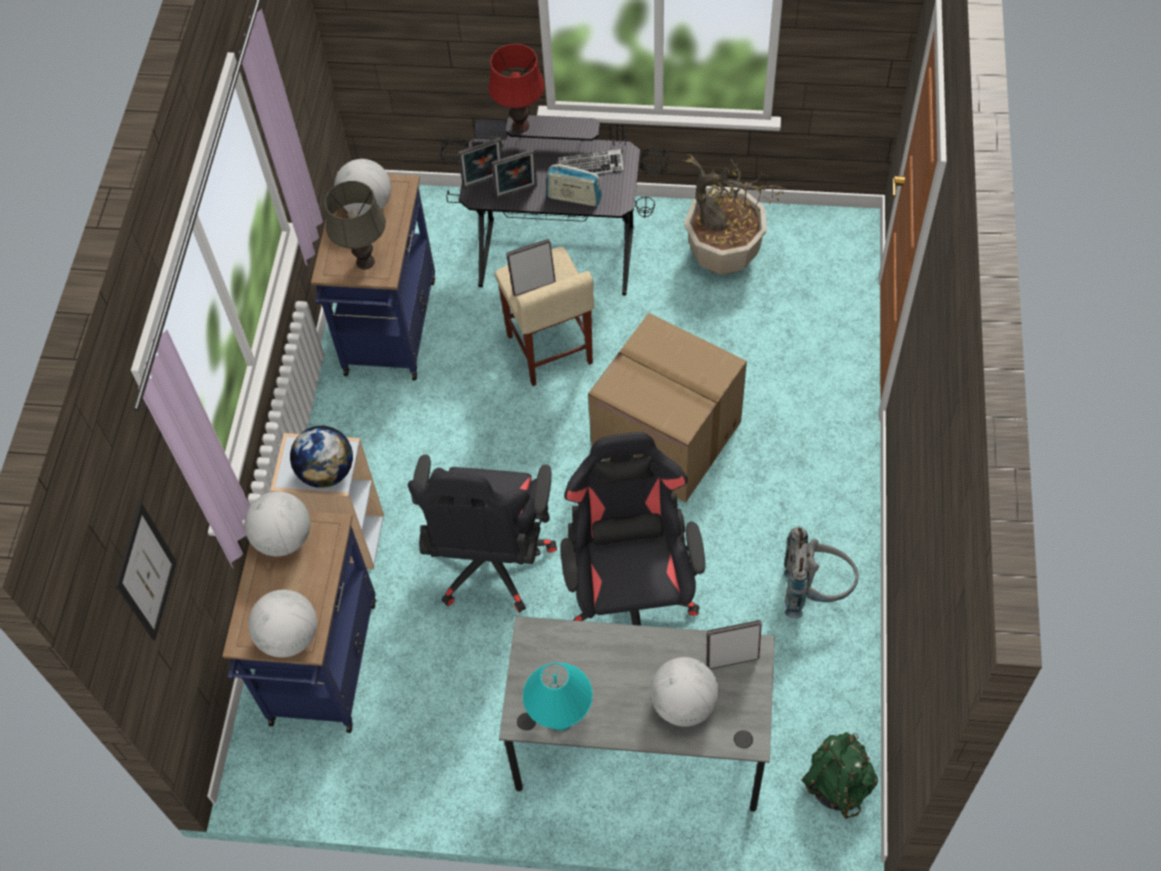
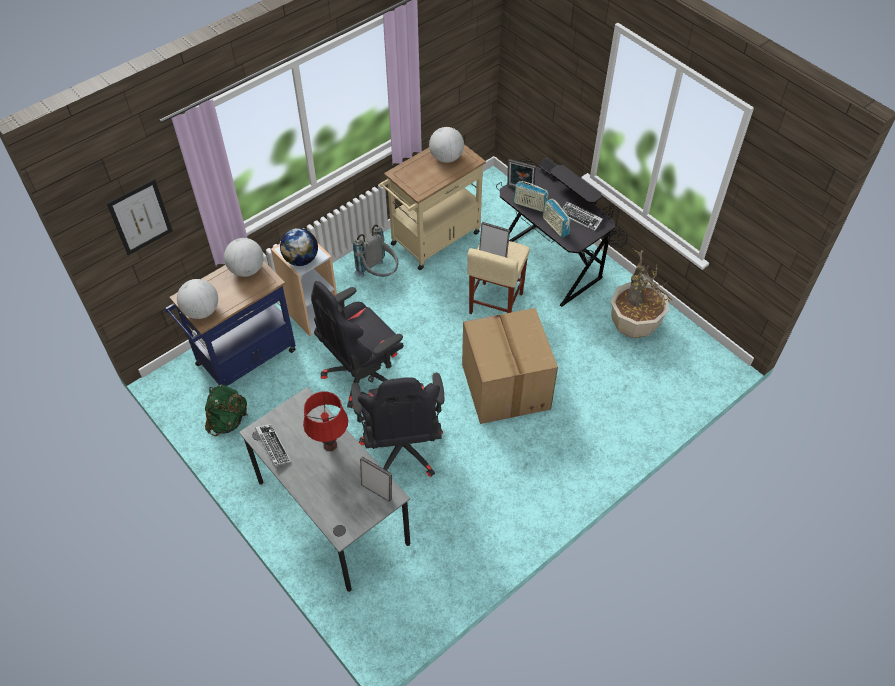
camera: 40 degrees right, 5 degrees down
blue cart [311,171,436,381] -> beige cart [380,144,486,270]
grey table lamp [324,181,386,269] -> none
red table lamp [488,44,545,133] -> red table lamp moved to [303,391,348,451]
picture frame [492,149,537,199] -> radio [513,181,548,212]
turquoise table lamp [523,662,593,731] -> keyboard [255,424,291,466]
black office chair [561,432,705,626] -> black office chair turned 135 degrees clockwise [351,373,444,477]
globe [650,657,719,726] -> none
grey backpack [784,527,859,619] -> grey backpack moved to [353,224,398,277]
green backpack [801,732,878,819] -> green backpack moved to [205,385,248,436]

